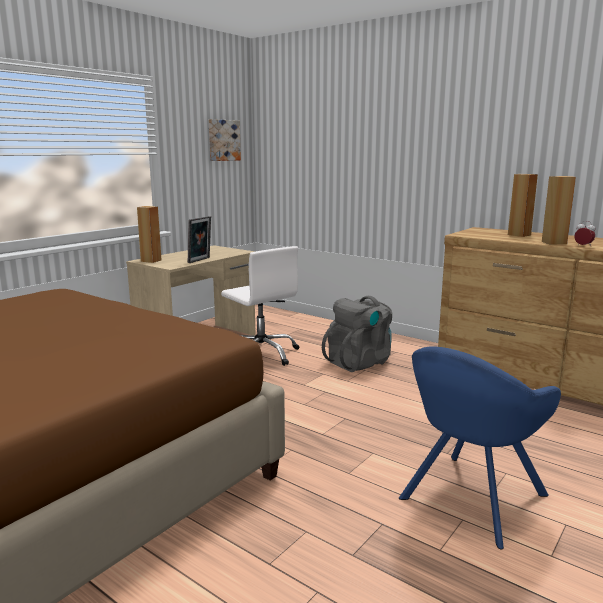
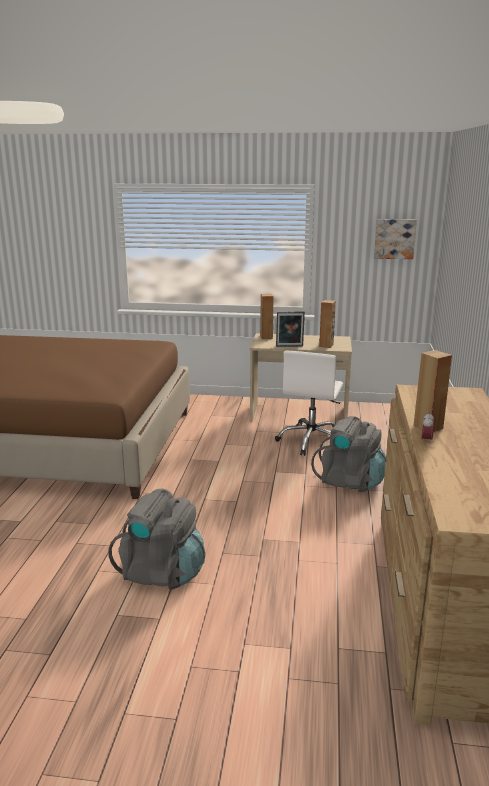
camera: 60 degrees right, 5 degrees up
blue armchair [399,346,561,550] -> grey backpack [108,489,205,589]
brown speaker [508,174,538,237] -> brown speaker moved to [319,300,336,348]

